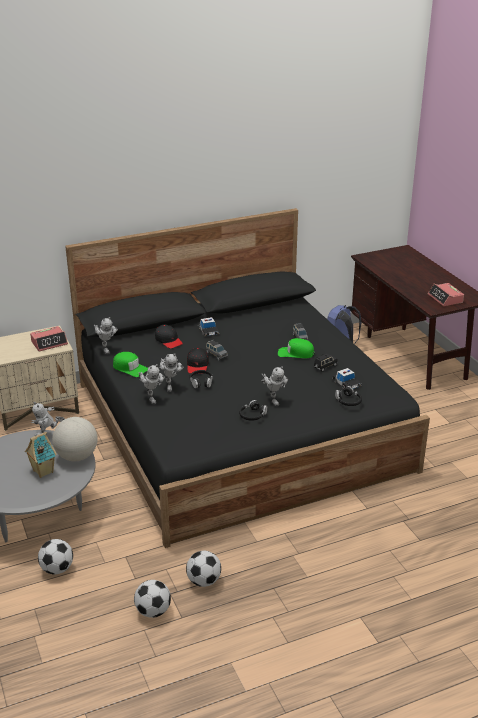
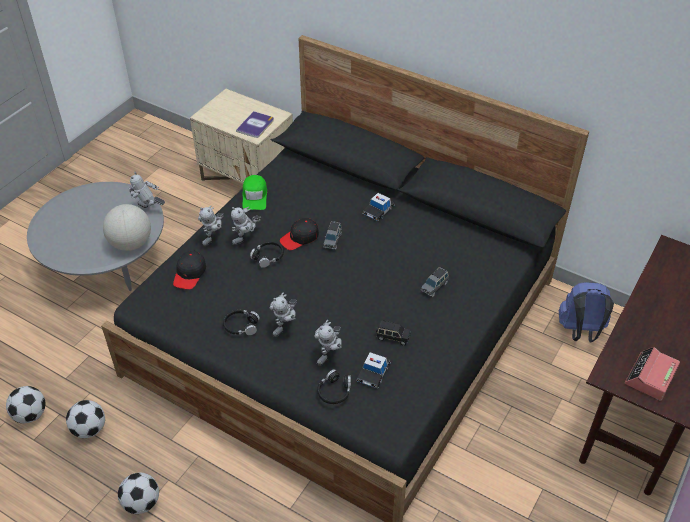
camera: 55 degrees right, 15 degrees up
toy house [25,432,57,478] -> none
alarm clock [30,326,68,352] -> book [236,111,274,138]
football [38,539,73,575] -> football moved to [118,473,159,514]
toy robot [94,317,118,354] -> toy robot moved to [314,320,342,366]
black cap [155,325,183,348] -> black cap moved to [173,251,206,289]
green cap [278,338,314,358] -> none

